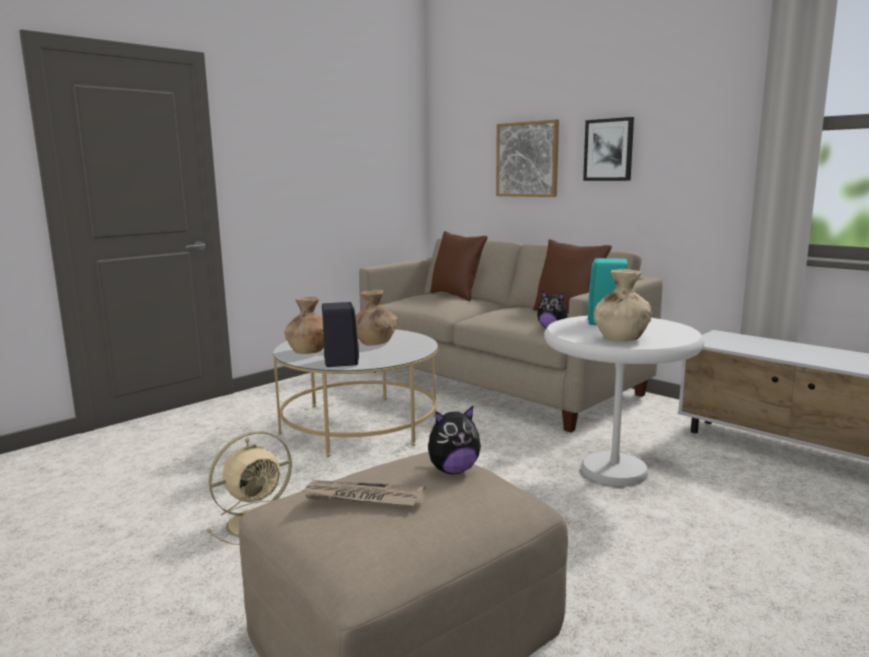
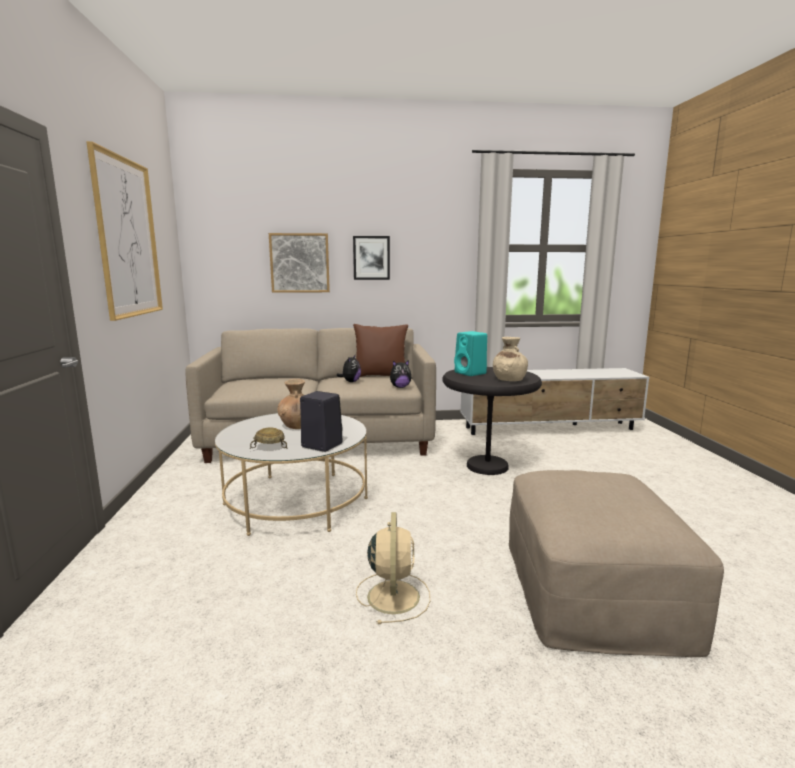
camera: 50 degrees left, 0 degrees up
brown vase [284,296,324,354] -> beige bowl [250,428,288,449]
newspaper [300,480,426,506] -> none
plush toy [428,406,481,474] -> plush toy moved to [336,355,361,382]
brown pillow [430,231,488,301] -> none
white side table [544,316,704,486] -> black side table [442,367,542,475]
none -> picture [86,141,163,321]

